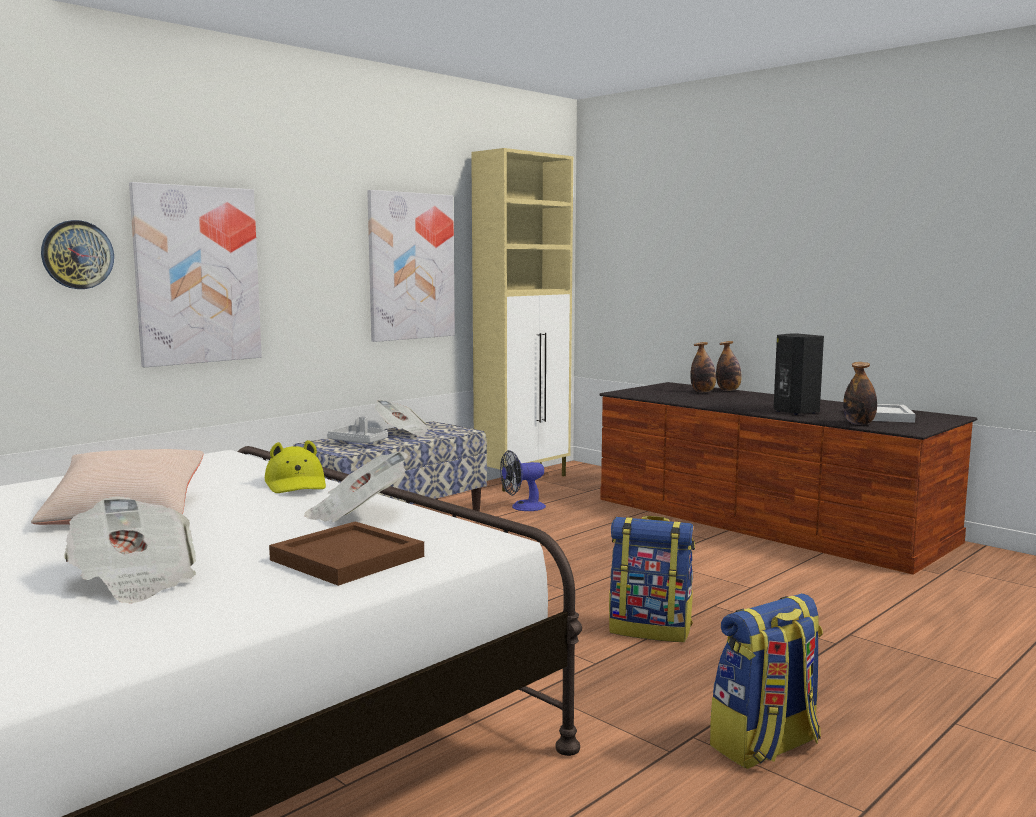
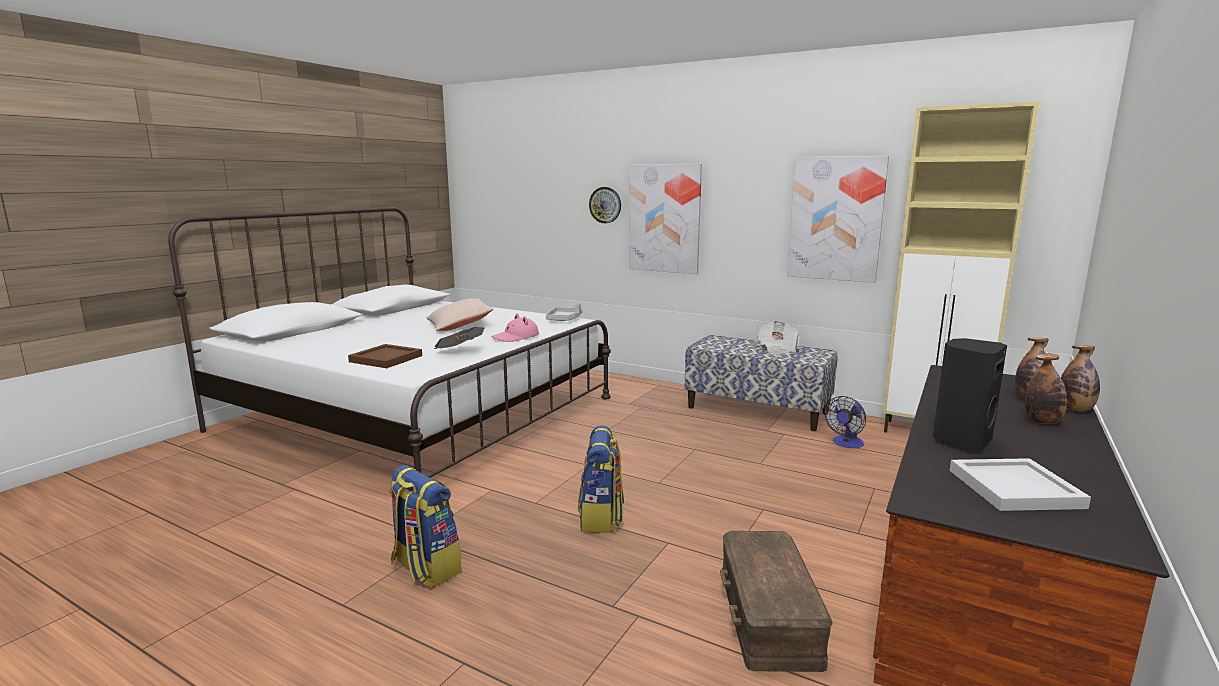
camera: 75 degrees right, 5 degrees up
newspaper [64,496,196,604] -> none
yellow hat [265,440,326,493] -> pink hat [491,313,539,342]
grey tray [327,417,388,443] -> grey tray moved to [546,303,582,321]
fan [500,450,546,511] -> fan turned 105 degrees counterclockwise [824,396,866,448]
bottle [843,362,877,425] -> bottle moved to [1025,353,1067,424]
none -> brown storage box [720,531,833,672]

